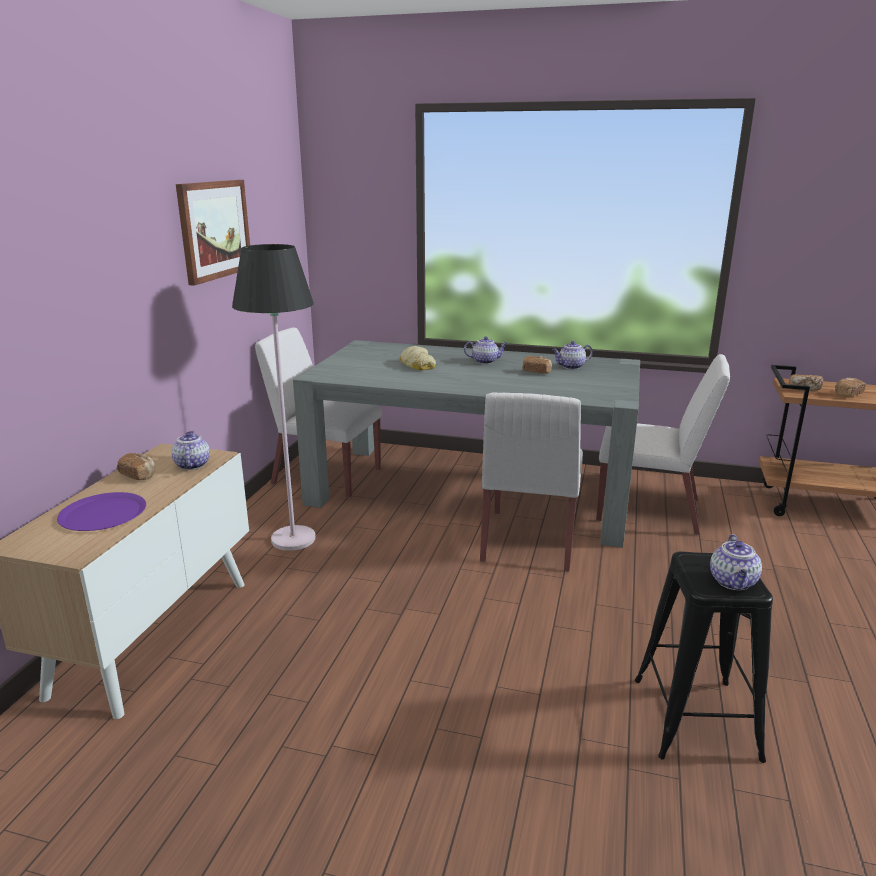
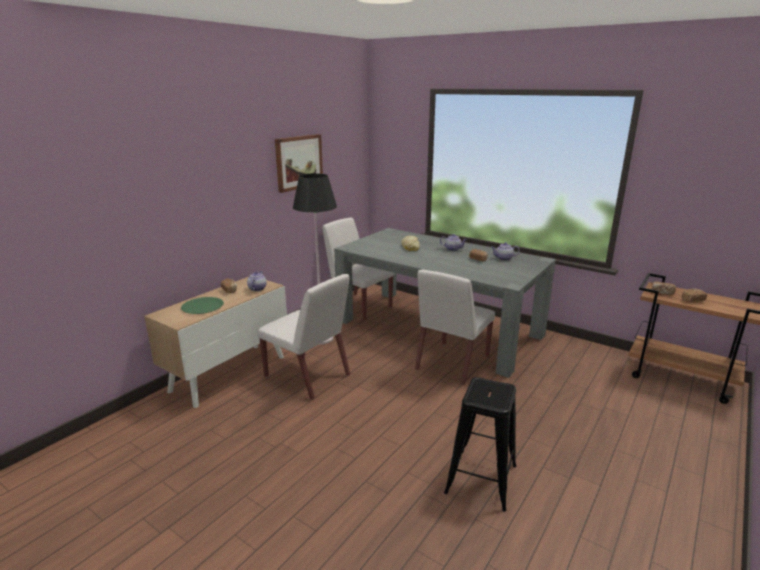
camera: 20 degrees right, 0 degrees up
purple plate [57,492,146,531] -> green plate [181,297,224,314]
white chair [596,354,730,535] -> white chair moved to [257,274,350,400]
teapot [710,534,762,590] -> none

